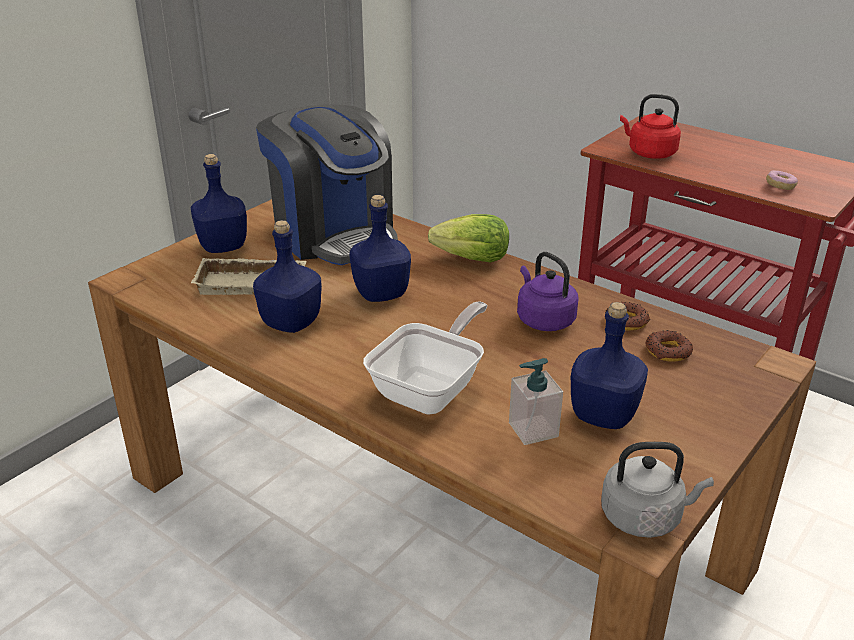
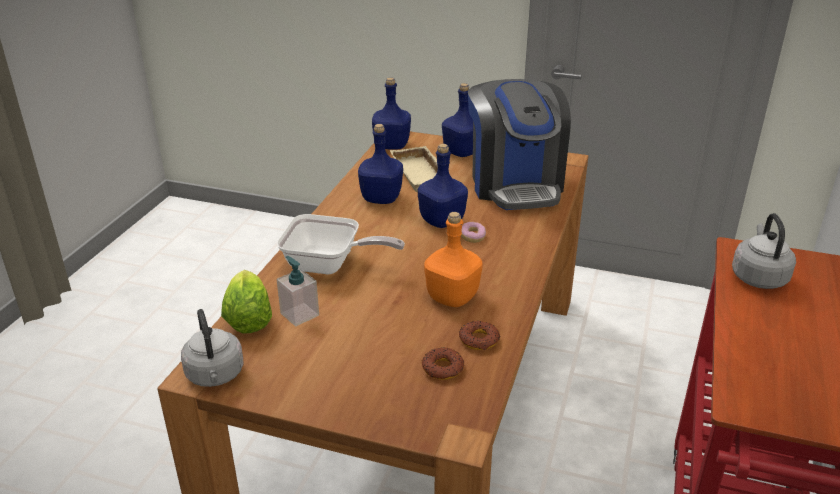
camera: 70 degrees right, 0 degrees up
coffee machine [256,104,398,265] -> coffee machine turned 45 degrees counterclockwise [468,79,571,210]
lettuce [428,214,509,262] -> lettuce moved to [221,270,272,333]
purple kettle [517,252,579,331] -> orange bottle [424,212,483,307]
blue bottle [571,302,648,429] -> blue bottle moved to [372,77,411,150]
red kettle [620,94,681,159] -> grey kettle [732,213,796,289]
donut [766,170,798,190] -> donut moved to [461,222,486,243]

